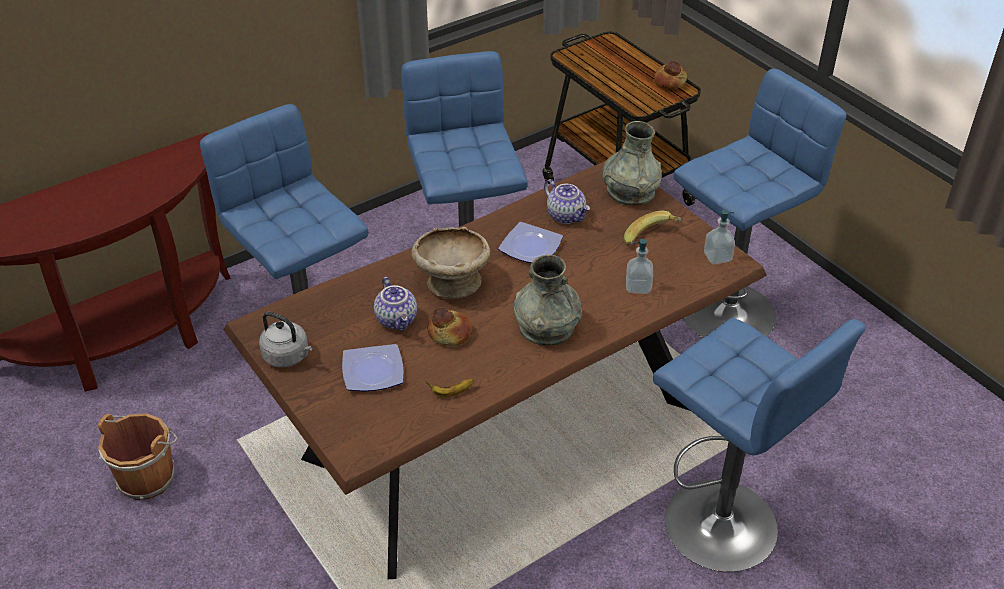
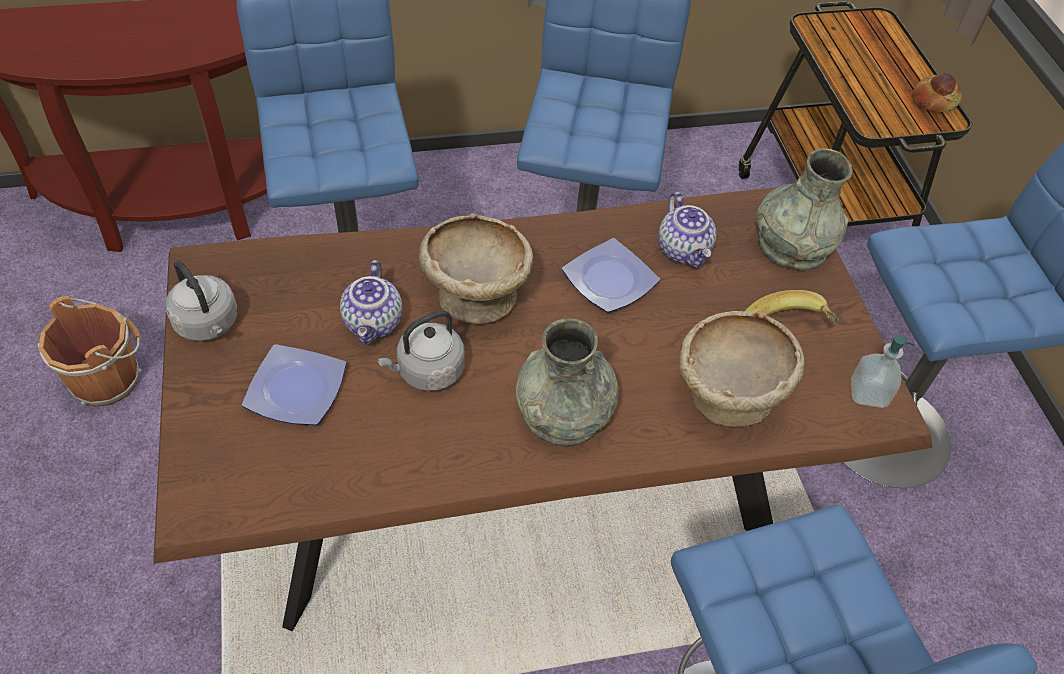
camera: 20 degrees right, 10 degrees up
banana [425,378,474,397] -> none
bread [427,307,472,346] -> grey kettle [377,310,465,391]
soap dispenser [626,239,653,294] -> beige bowl [679,311,805,427]

